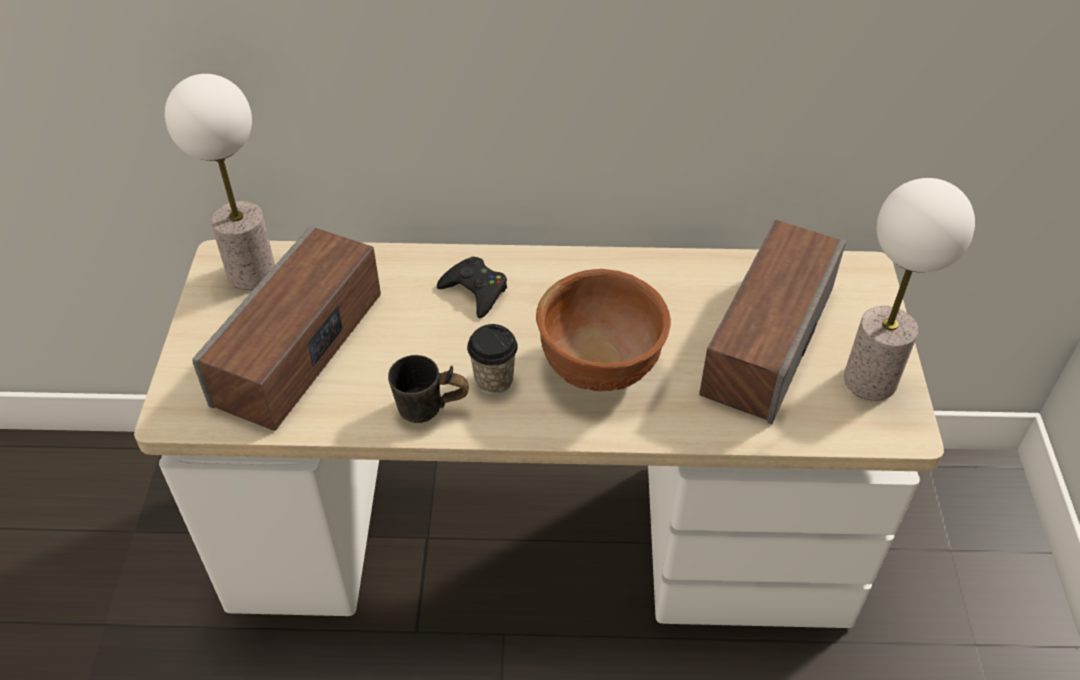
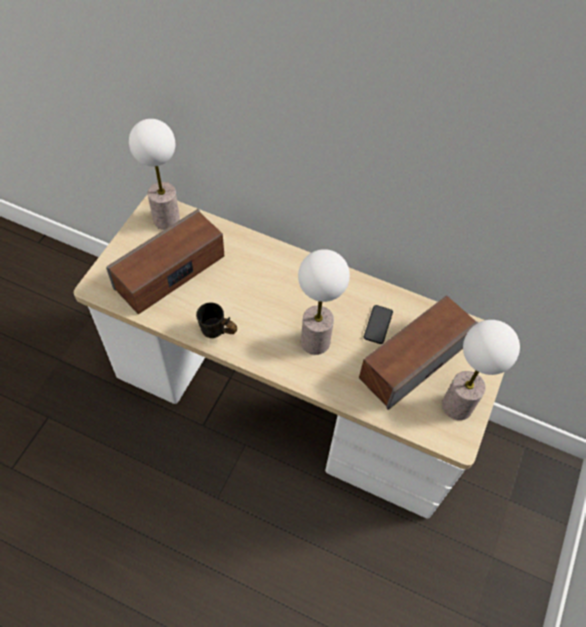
camera: 20 degrees right, 10 degrees up
black game controller [437,257,507,318] -> none
cup [467,324,518,394] -> none
brown bowl [536,269,671,391] -> table lamp [298,249,350,355]
none -> phone [364,305,393,344]

